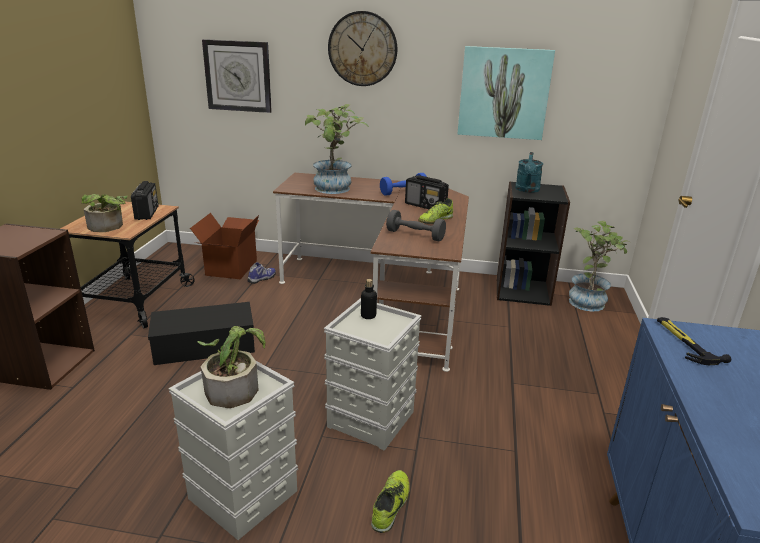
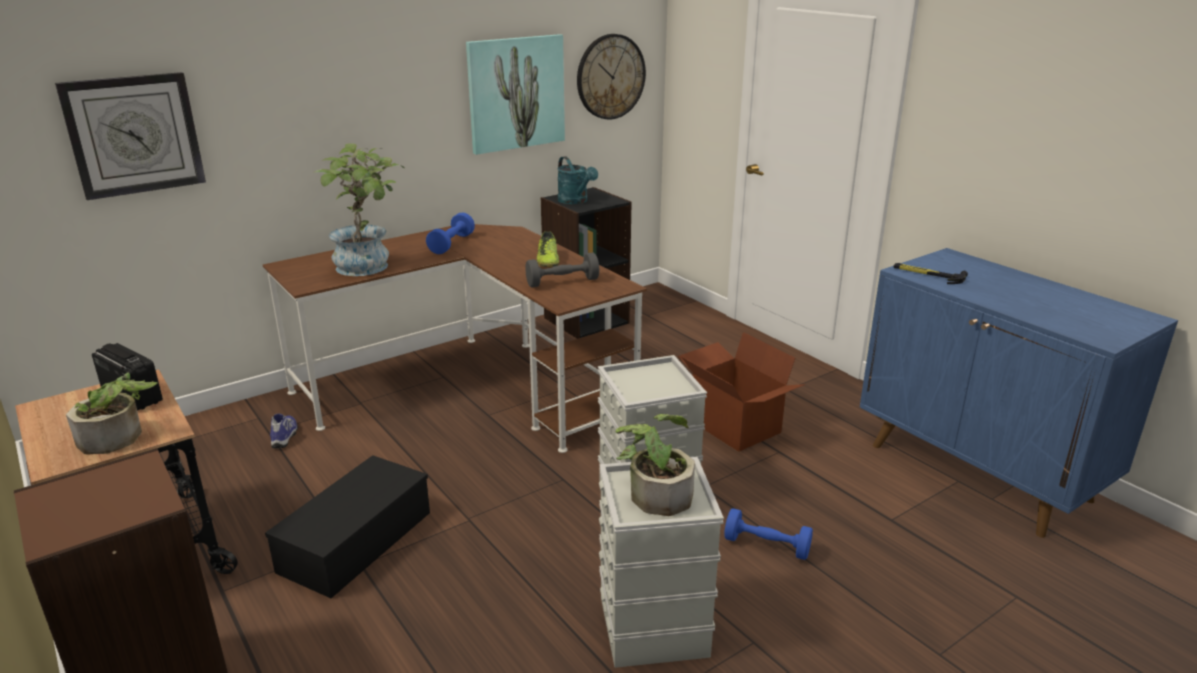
camera: 45 degrees left, 0 degrees up
cardboard box [190,213,259,279] -> cardboard box moved to [678,332,805,452]
wall clock [328,11,397,86] -> wall clock moved to [577,34,646,120]
bottle [361,279,377,319] -> none
shoe [371,470,410,533] -> blue dumbbell [724,508,813,560]
radio [405,176,449,209] -> none
potted plant [569,221,630,312] -> none

